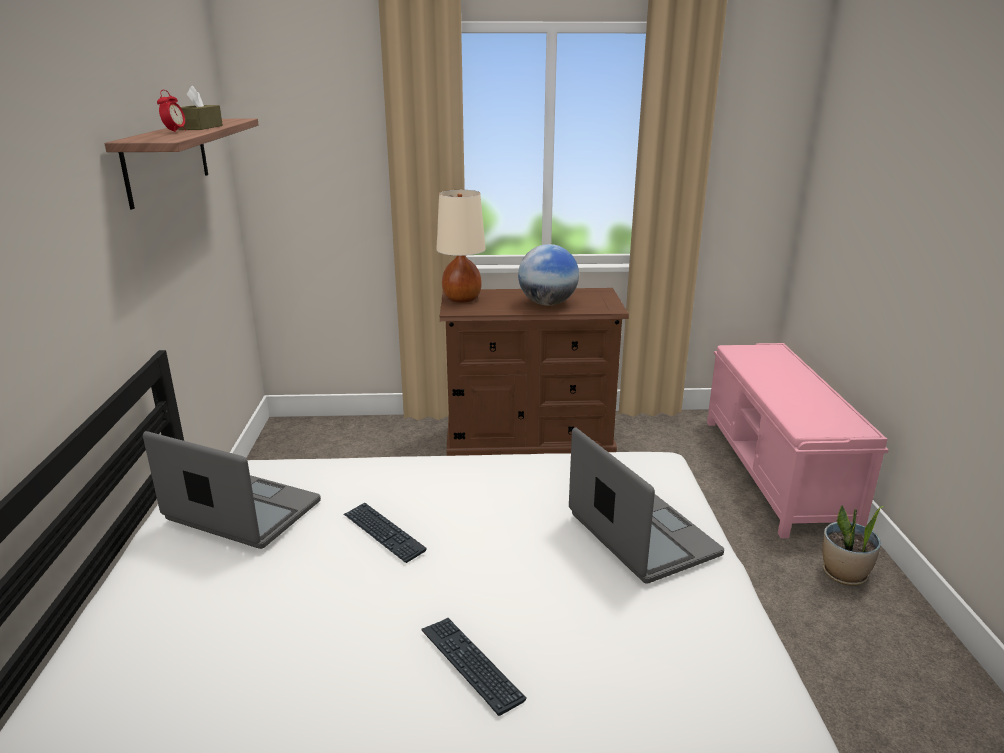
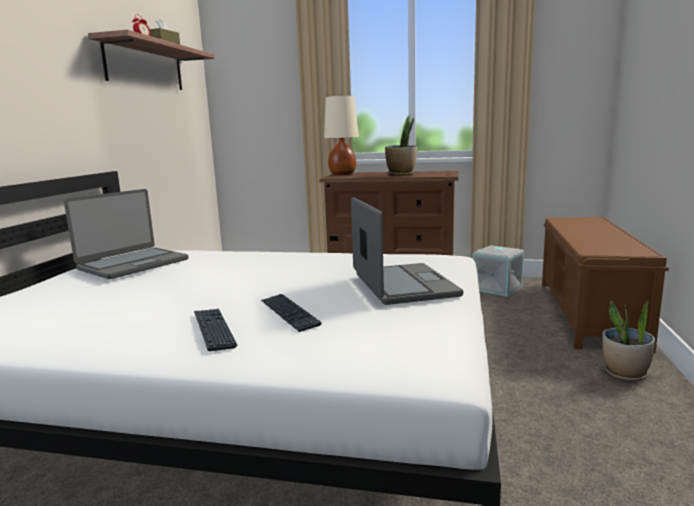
camera: 15 degrees right, 10 degrees down
laptop [143,431,321,549] -> laptop turned 90 degrees clockwise [64,189,189,279]
keyboard [344,503,427,563] -> keyboard moved to [261,294,322,332]
globe [518,244,579,305] -> potted plant [385,114,417,176]
pink bench [707,343,889,538] -> brown bench [542,217,669,353]
none -> grey storage box [472,245,524,296]

